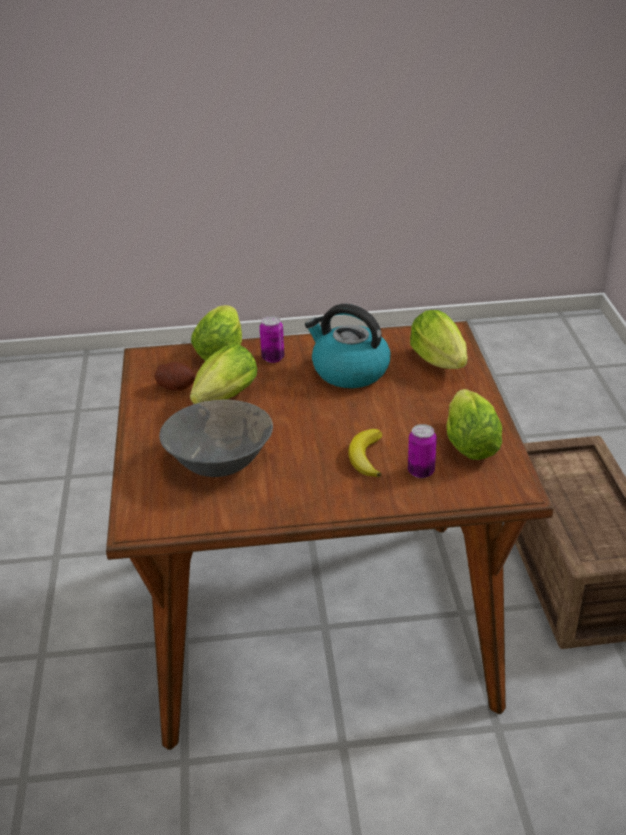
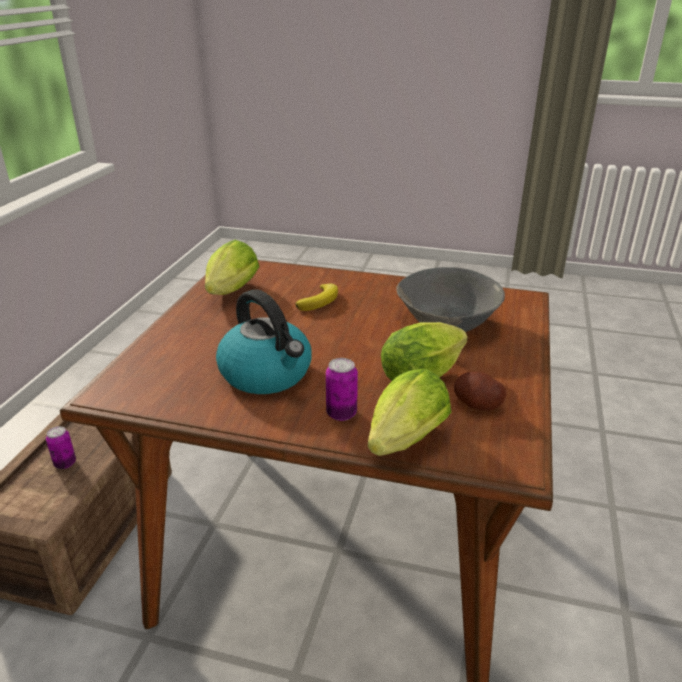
camera: 160 degrees left, 5 degrees down
can [408,424,437,478] -> can moved to [46,426,76,469]
lettuce [410,310,468,369] -> none

